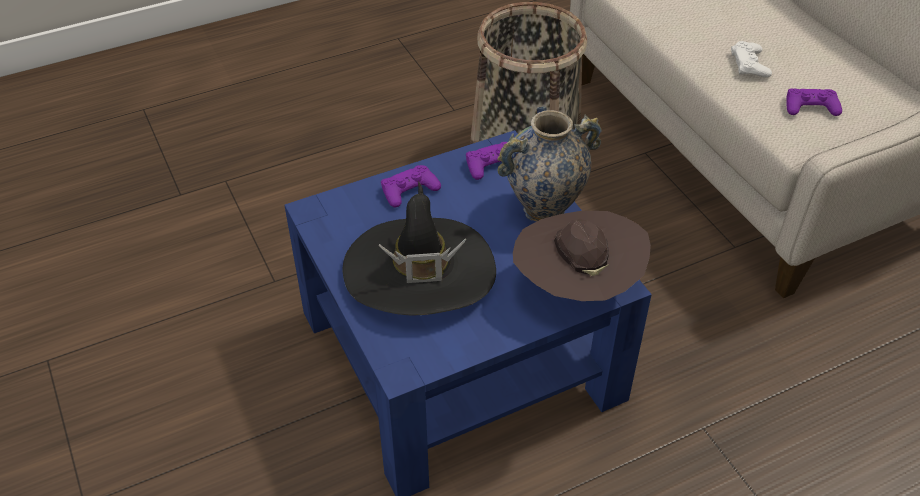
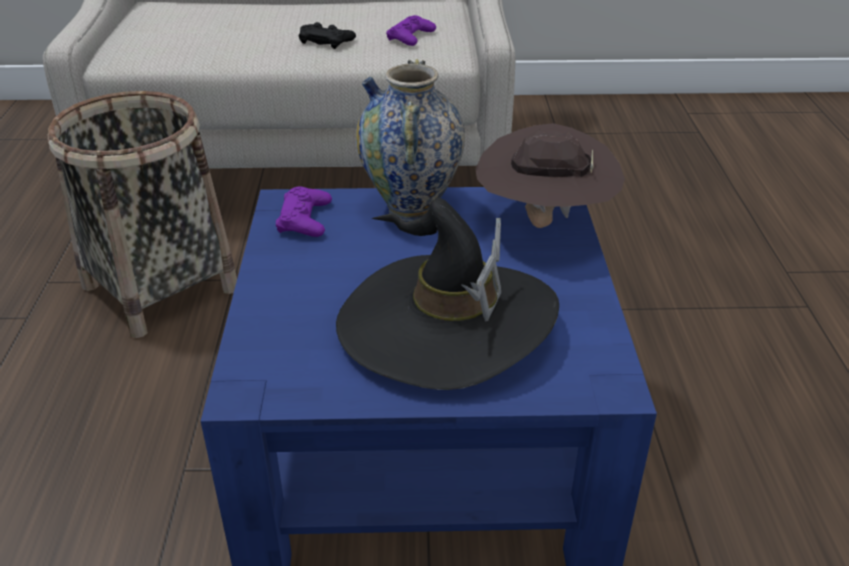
camera: 65 degrees left, 10 degrees down
purple game controller [381,165,441,207] -> none
white game controller [731,41,772,78] -> black game controller [298,22,356,49]

